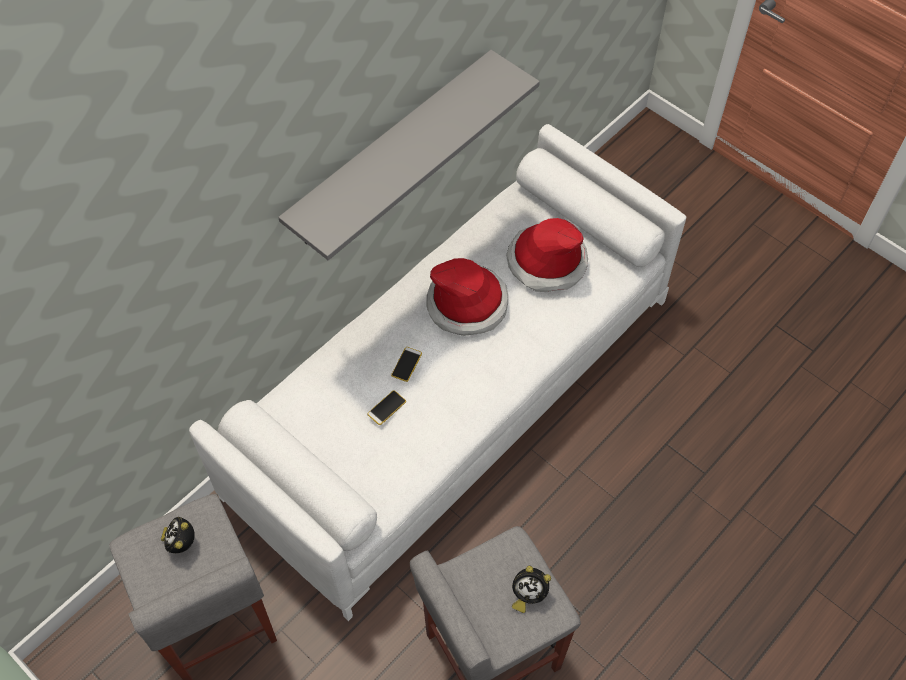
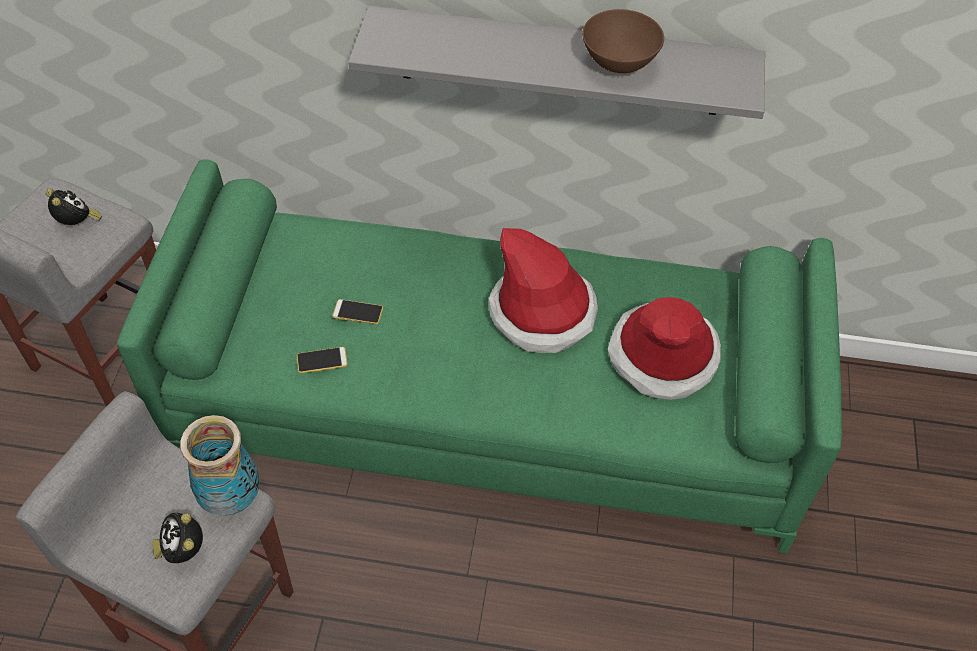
camera: 55 degrees right, 5 degrees down
alarm clock [161,517,195,553] -> alarm clock turned 75 degrees clockwise [45,189,102,225]
white sofa [189,124,686,621] -> green sofa [117,159,842,553]
phone [391,347,422,382] -> phone moved to [297,347,348,373]
none -> vase [180,415,260,516]
none -> brown bowl [582,9,664,73]

